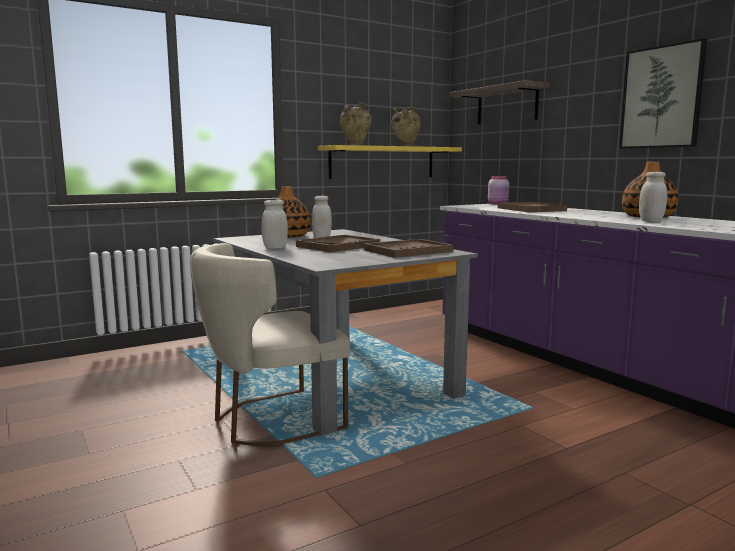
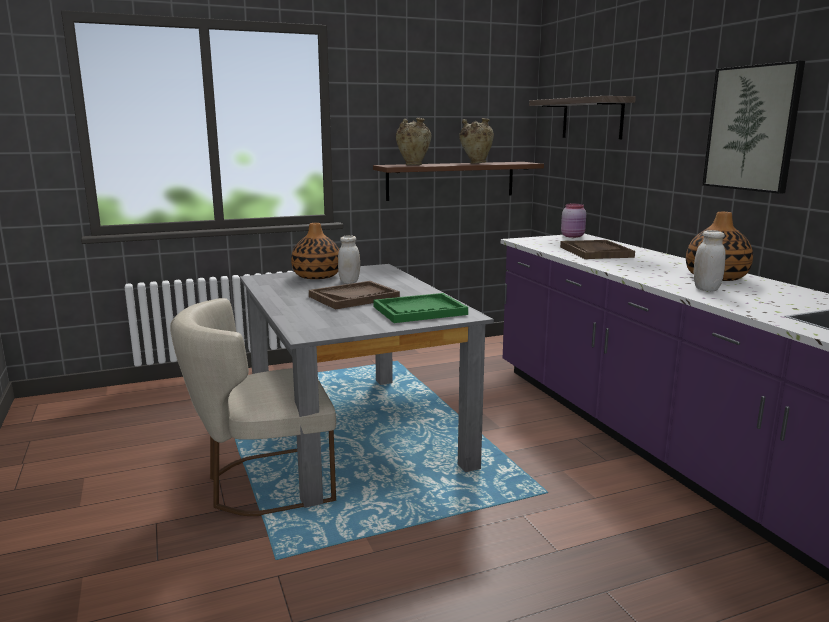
camera: 10 degrees right, 5 degrees up
white jar [262,200,288,249] -> none
yellow shelf [318,145,462,179] -> brown shelf [373,162,544,201]
brown tray [364,239,453,258] -> green tray [374,293,468,323]

